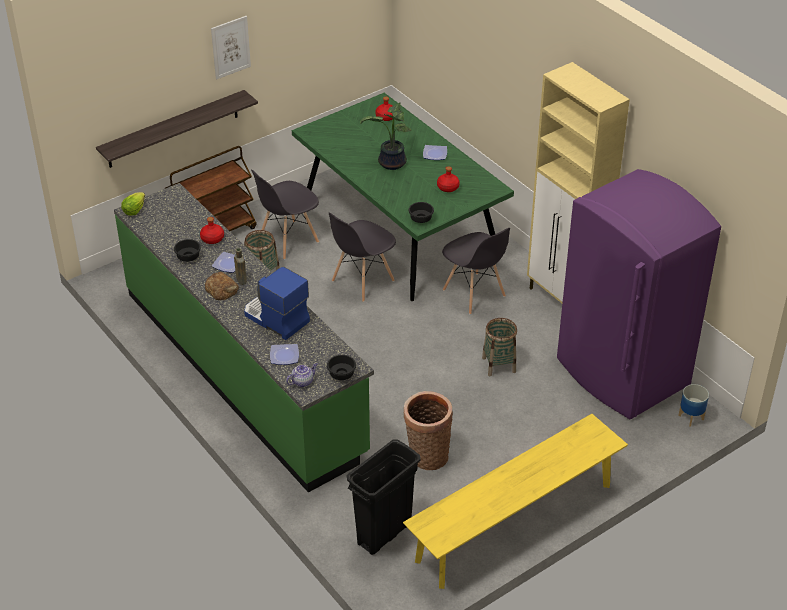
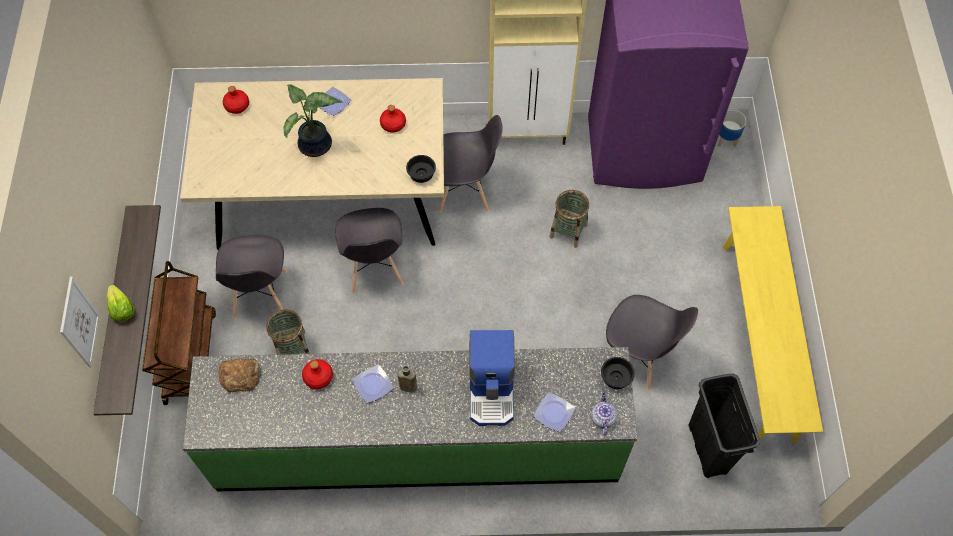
camera: 55 degrees left, 20 degrees up
lettuce [121,192,145,216] -> lettuce moved to [106,285,135,322]
black bowl [174,239,201,262] -> none
bread [205,272,239,300] -> bread moved to [218,358,260,392]
picture [211,16,251,79] -> picture moved to [60,277,100,368]
coffee machine [244,267,310,340] -> coffee machine turned 75 degrees counterclockwise [469,330,515,426]
green dining table [292,93,514,301] -> beige dining table [180,78,444,250]
basket [404,391,453,470] -> grey chair [606,295,698,390]

